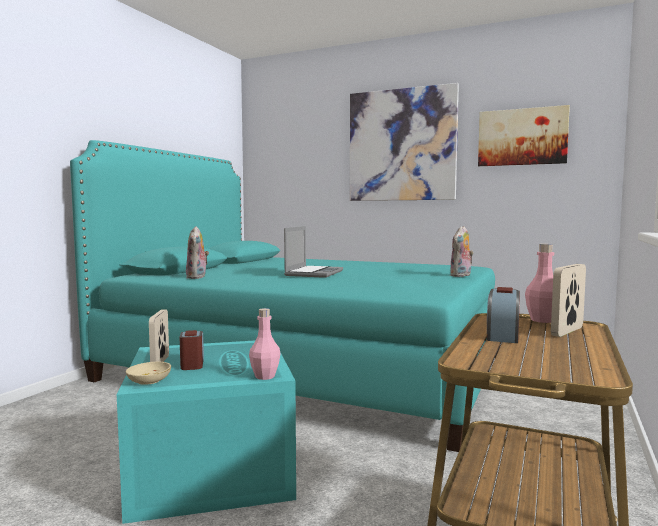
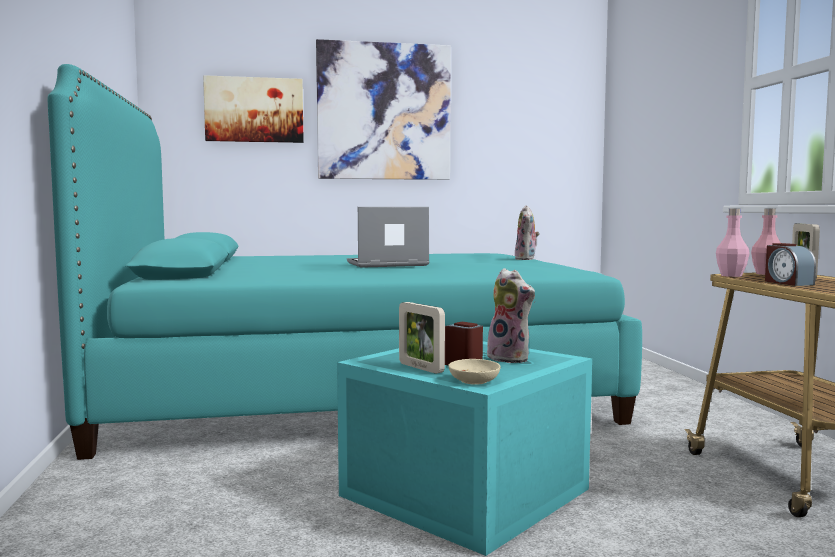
camera: 35 degrees left, 0 degrees up
plush toy [186,226,209,279] -> plush toy moved to [483,268,535,363]
pink bottle [249,308,281,380] -> pink bottle moved to [716,208,750,277]
laptop [284,226,343,278] -> laptop turned 90 degrees counterclockwise [347,207,429,268]
picture [478,105,570,166] -> picture moved to [203,75,304,143]

